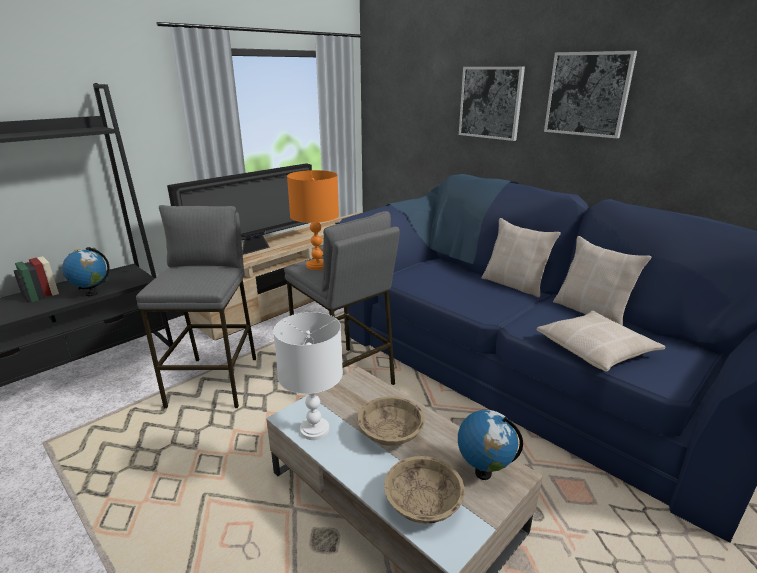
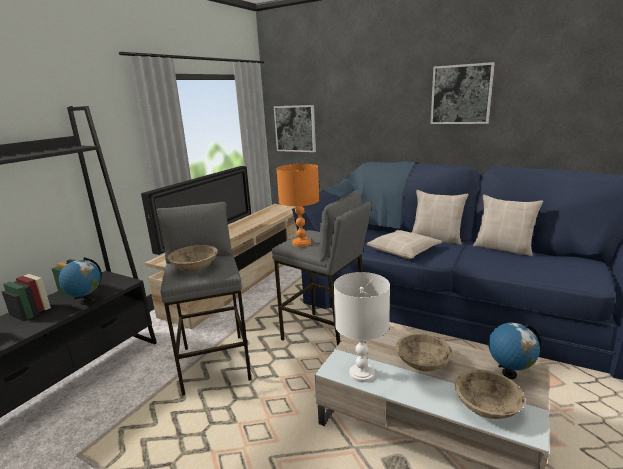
camera: 15 degrees left, 5 degrees down
picture [459,67,525,141] -> picture moved to [274,105,316,152]
beige pillow [537,310,665,372] -> beige pillow moved to [367,230,442,259]
none -> beige bowl [168,245,218,272]

